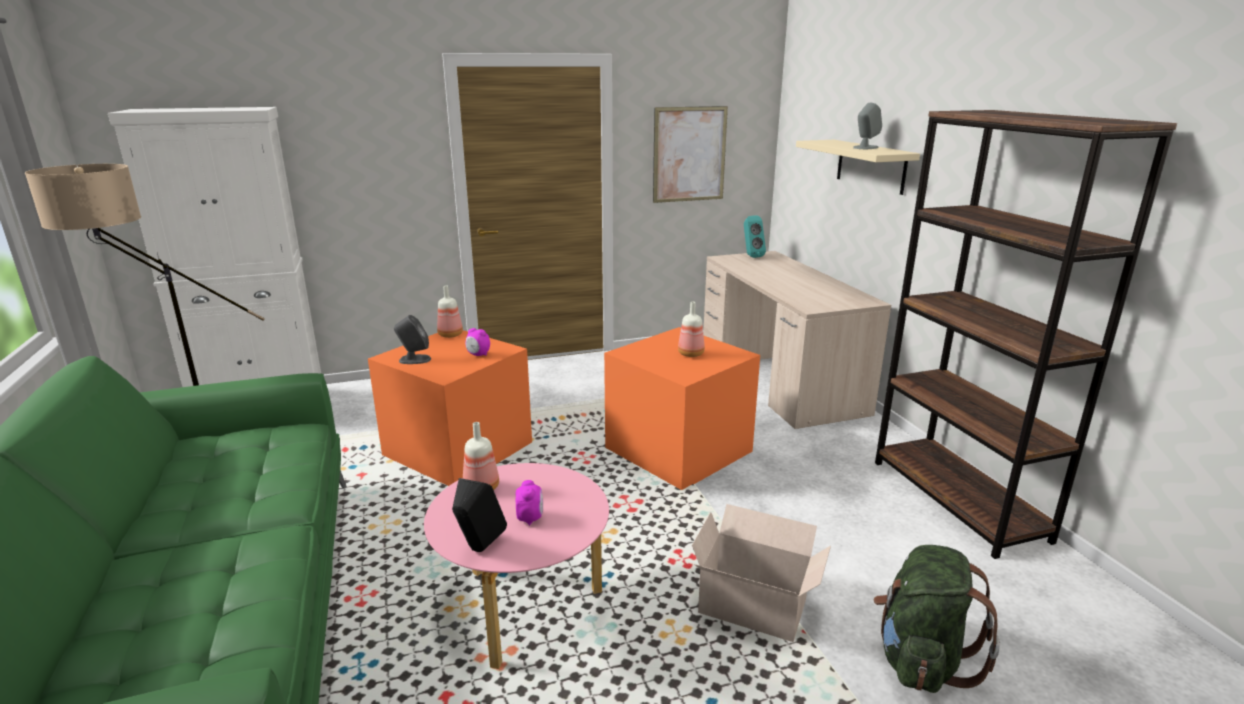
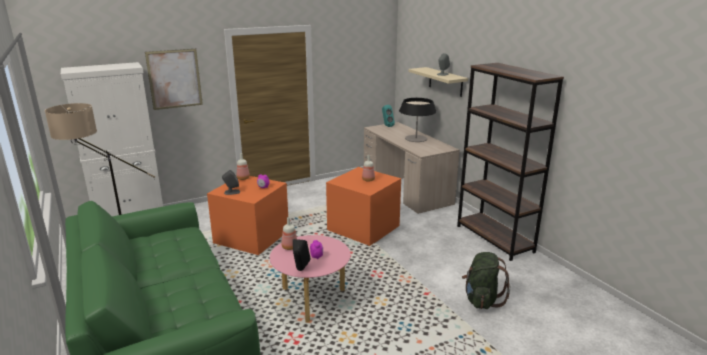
camera: 10 degrees left, 0 degrees up
picture [653,106,728,203] -> picture moved to [145,49,203,110]
cardboard box [692,504,831,642] -> none
none -> table lamp [399,98,436,142]

